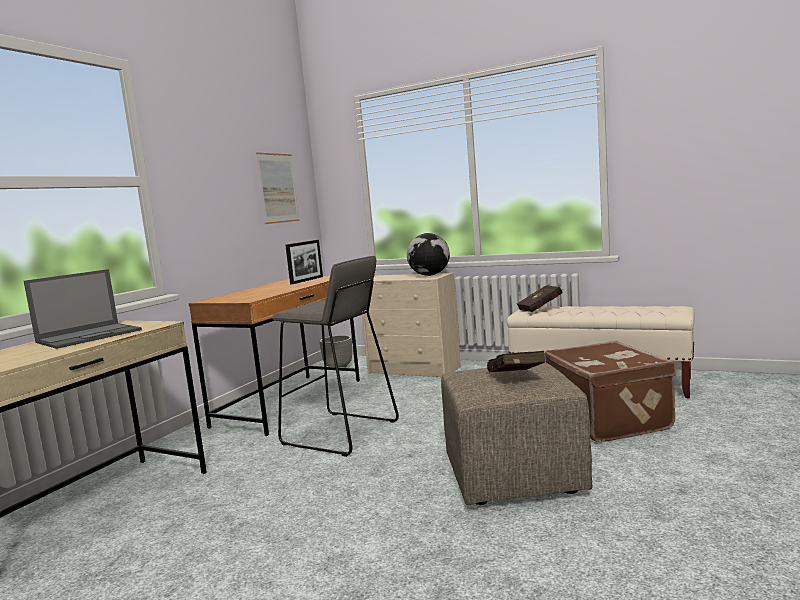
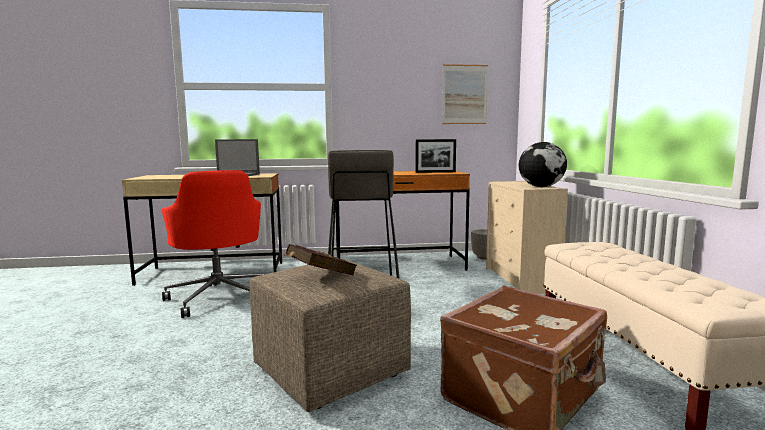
camera: 55 degrees right, 0 degrees up
red book [517,286,563,312] -> none
none -> red office chair [161,170,265,318]

